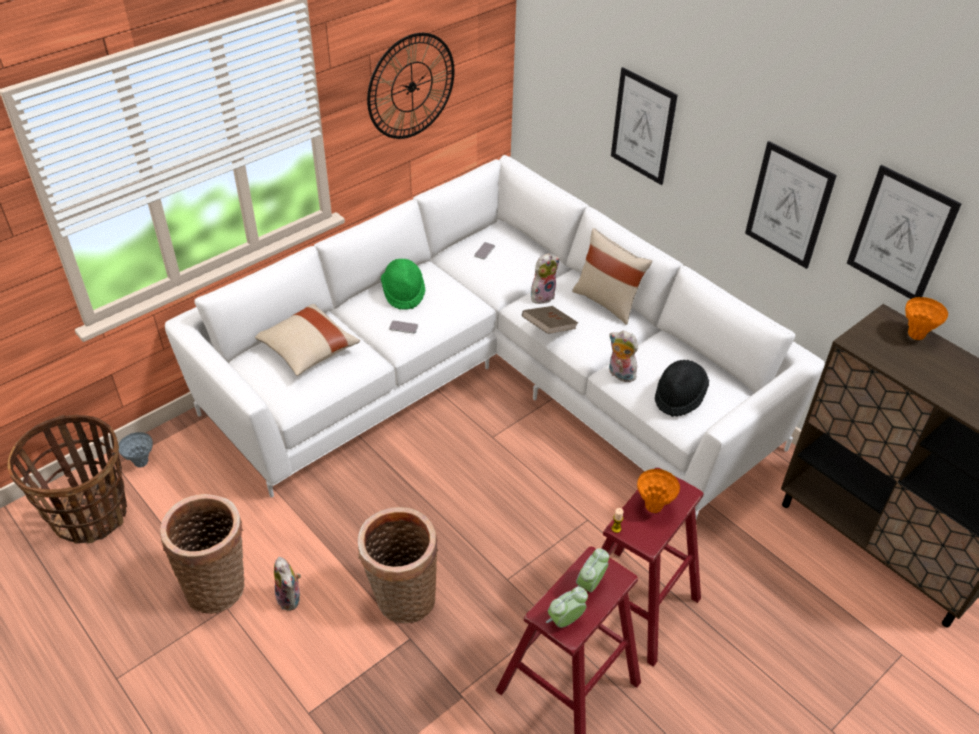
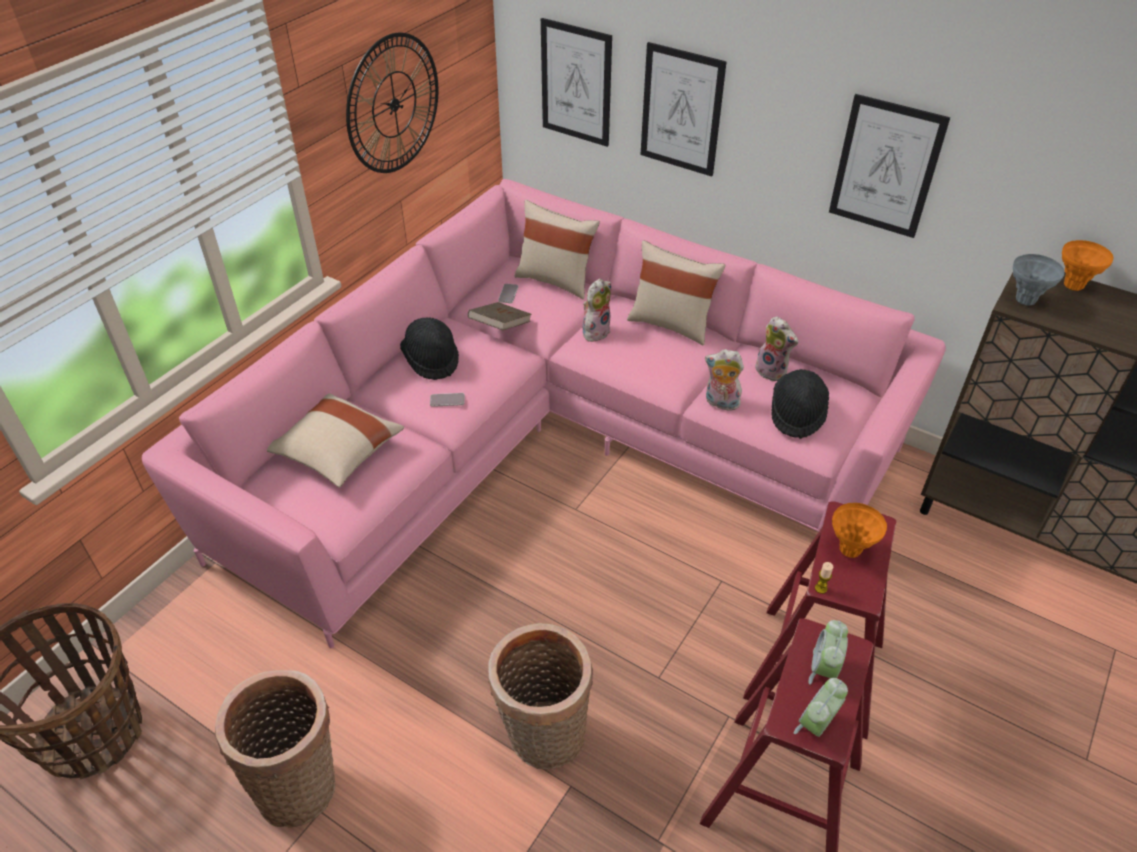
camera: 15 degrees left, 0 degrees up
grey vase [119,432,153,467] -> grey vase moved to [1013,254,1064,306]
white sofa [165,155,825,519] -> pink sofa [142,179,946,648]
plush toy [274,557,301,611] -> plush toy moved to [755,316,798,382]
green hat [381,258,426,310] -> black hat [400,317,459,380]
brown book [522,306,578,334] -> brown book moved to [468,302,532,330]
picture [847,165,962,299] -> picture moved to [541,18,612,147]
none -> beige pillow [515,200,600,299]

